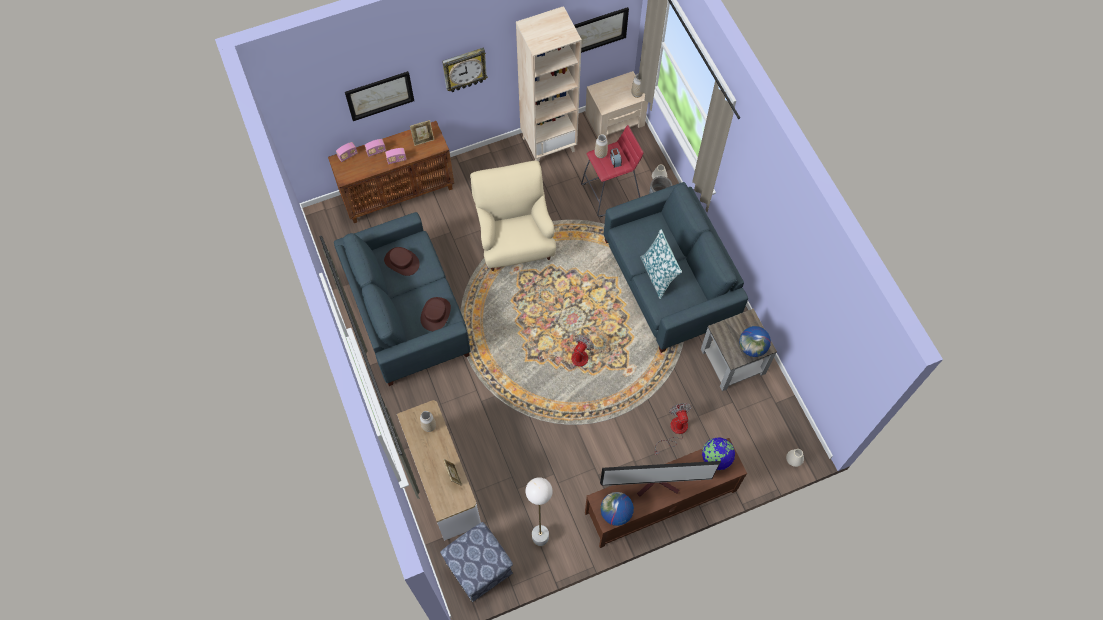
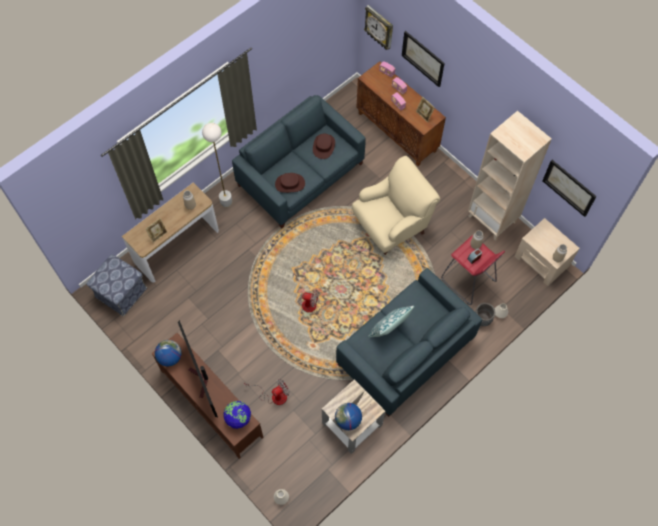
camera: 70 degrees right, 0 degrees up
wall clock [442,48,488,92] -> wall clock moved to [364,5,393,50]
white floor lamp [525,477,553,546] -> white floor lamp moved to [202,123,233,207]

